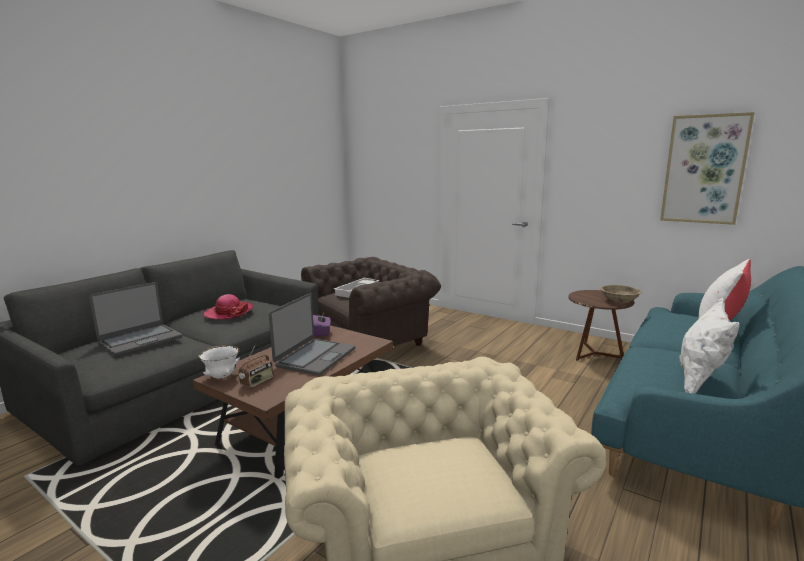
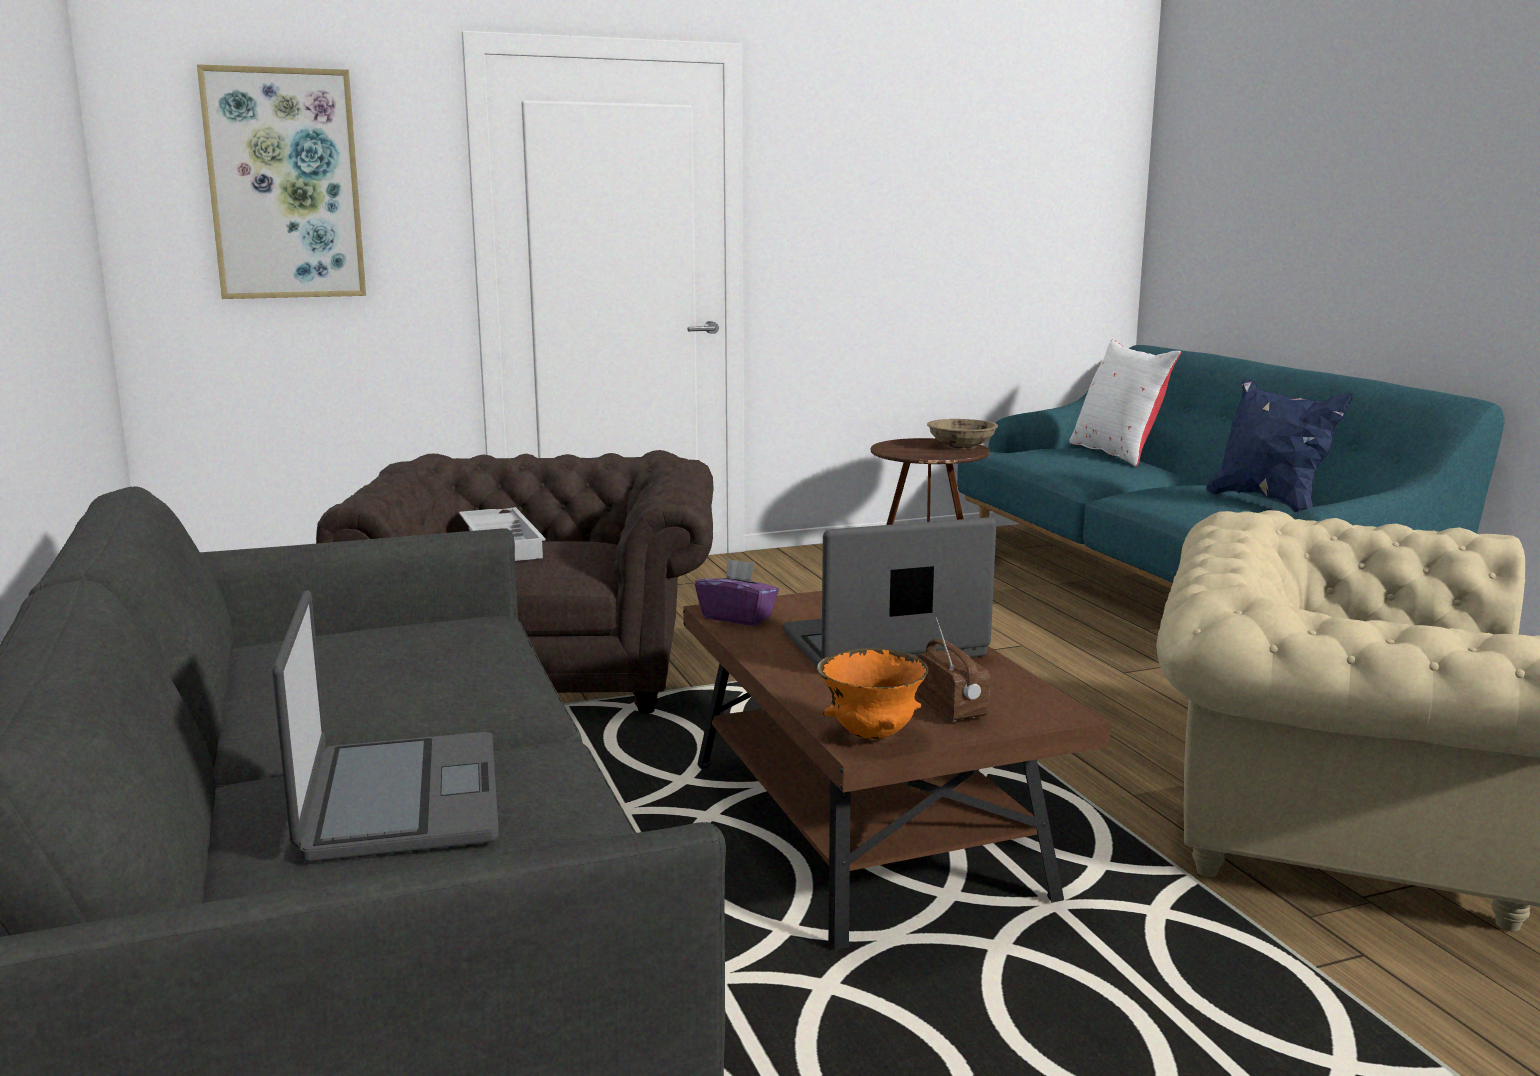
camera: 55 degrees left, 0 degrees up
white bowl [198,345,240,379] -> orange bowl [817,648,928,739]
hat [204,294,254,319] -> none
laptop [269,293,355,376] -> laptop turned 75 degrees counterclockwise [783,517,996,667]
picture [660,112,755,225] -> picture moved to [197,64,366,299]
white pillow [679,298,739,394] -> blue pillow [1206,378,1354,512]

